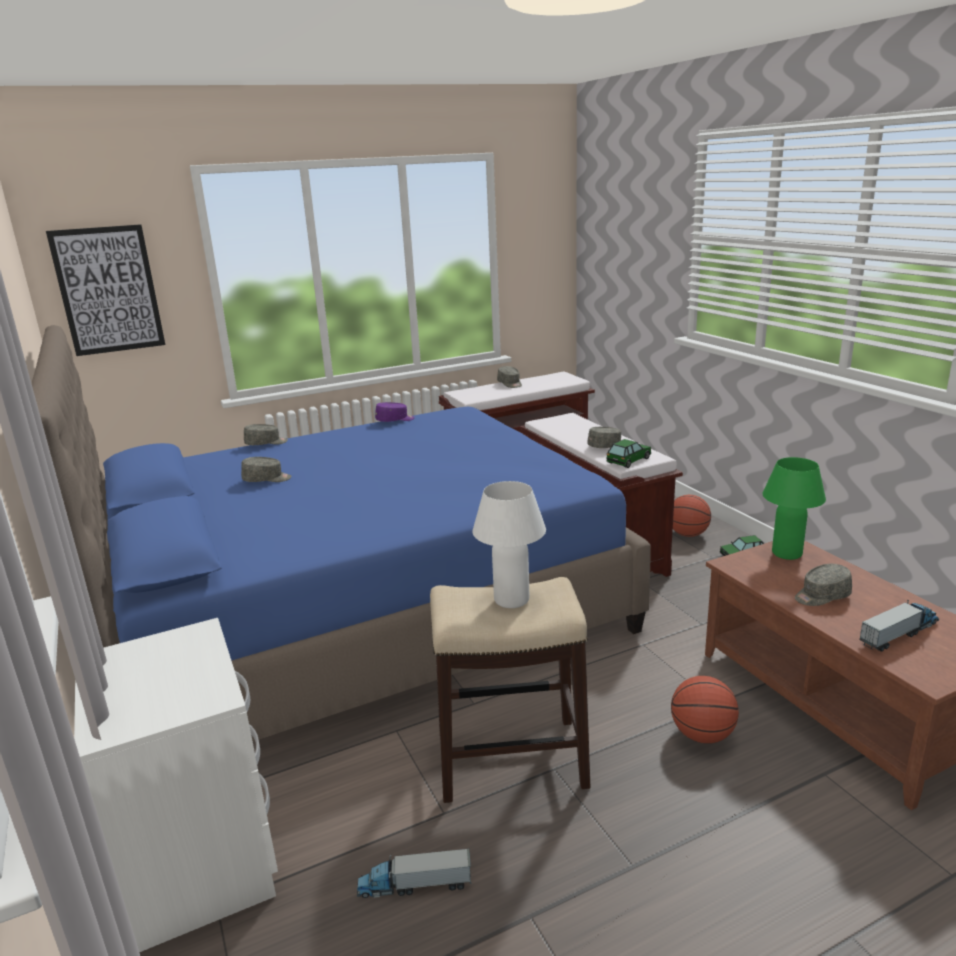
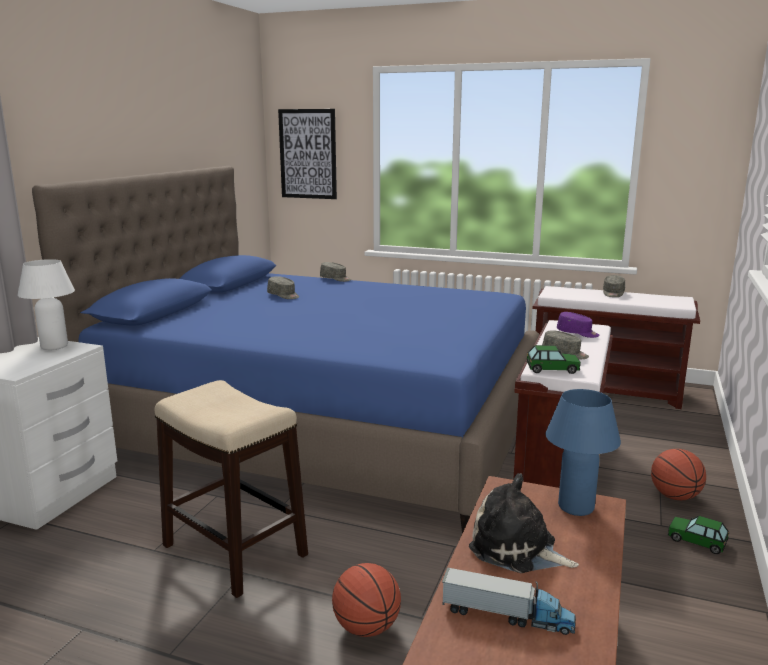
camera: 45 degrees right, 5 degrees down
toy truck [357,849,471,898] -> none
purple cap [375,402,415,422] -> purple cap moved to [557,312,599,338]
white table lamp [472,481,546,608] -> white table lamp moved to [17,259,75,350]
green table lamp [762,457,826,560] -> blue table lamp [545,389,621,516]
grey cap [795,564,852,606] -> plush toy [469,473,579,573]

